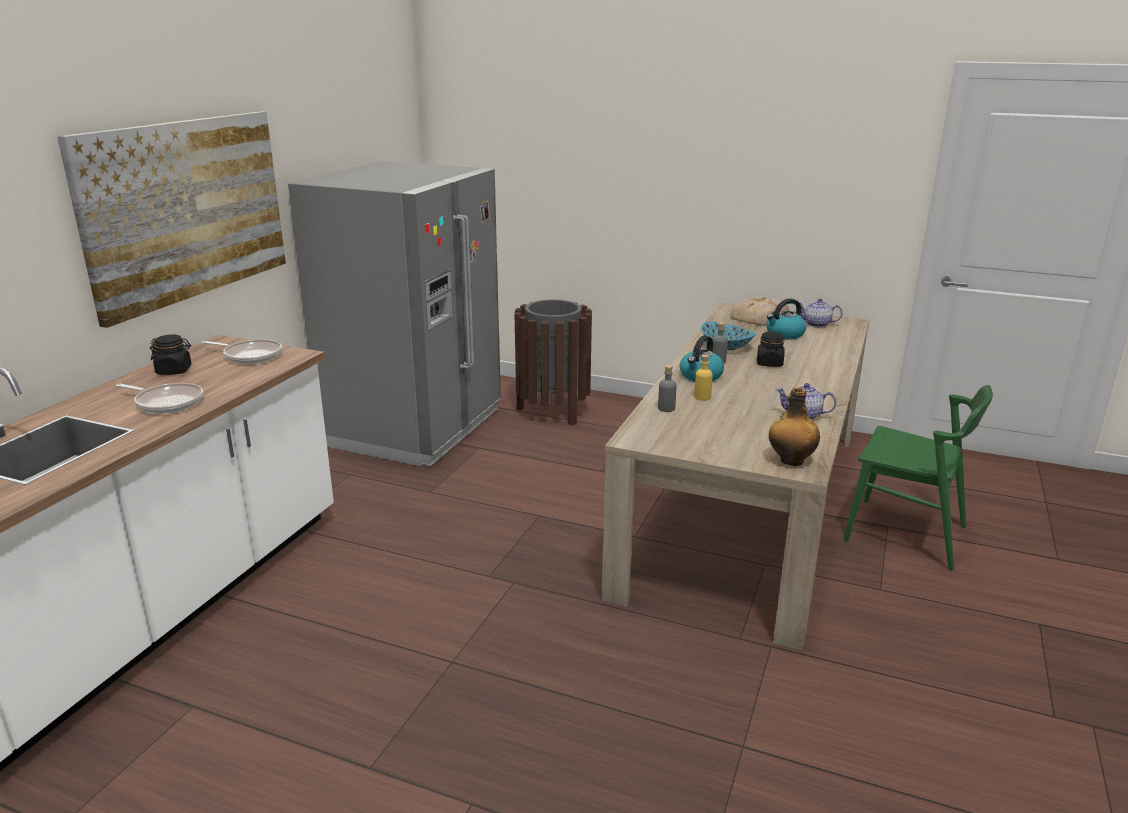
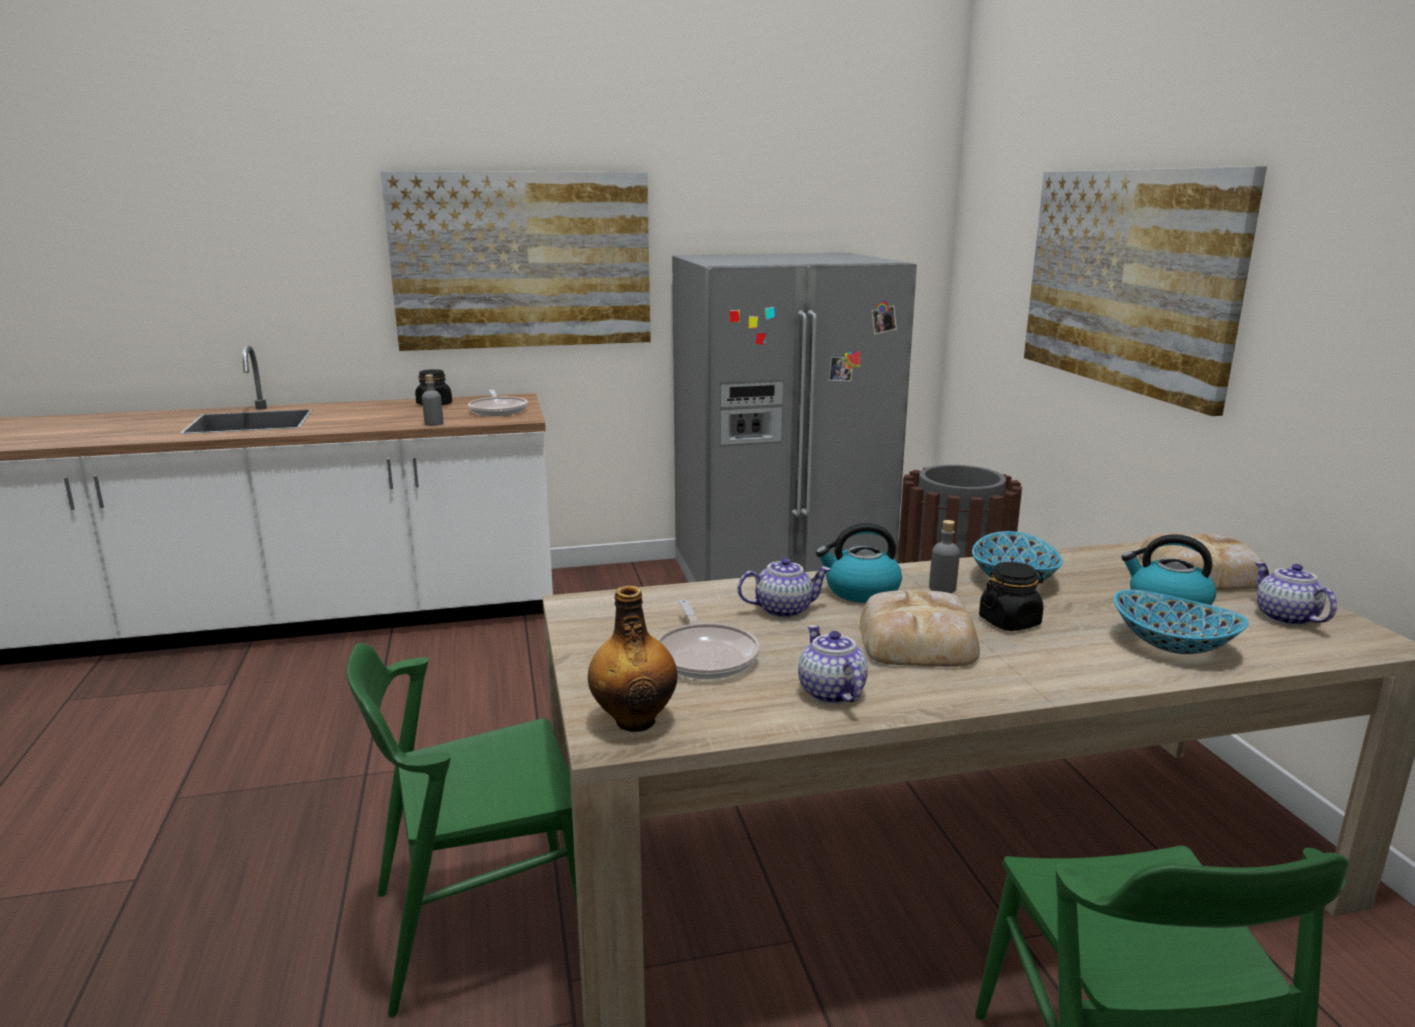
camera: 55 degrees right, 5 degrees down
frying pan [116,383,203,414] -> frying pan moved to [657,600,760,679]
grey bottle [658,365,677,412] -> grey bottle moved to [422,374,443,426]
yellow bottle [694,355,713,401] -> teapot [738,558,831,618]
none -> green chair [347,643,577,1017]
none -> bread [860,589,980,667]
none -> picture [1024,166,1267,416]
none -> bowl [1113,590,1249,654]

